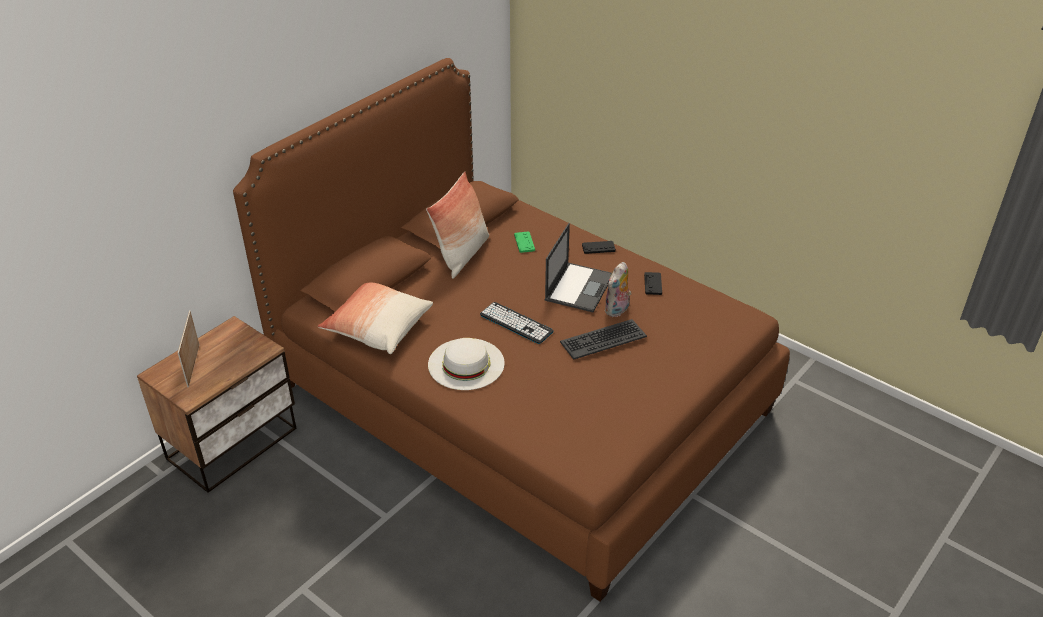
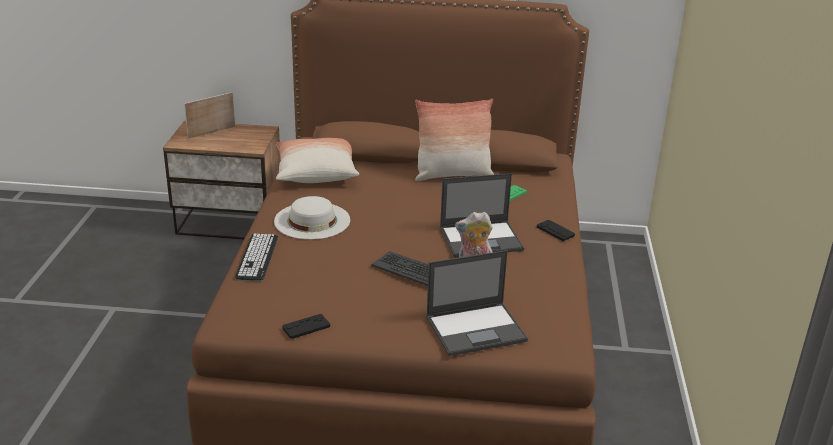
camera: 55 degrees right, 10 degrees down
keyboard [480,302,554,344] -> keyboard moved to [235,234,278,281]
black game controller [644,272,662,295] -> black game controller moved to [282,314,330,339]
none -> laptop [426,250,528,356]

